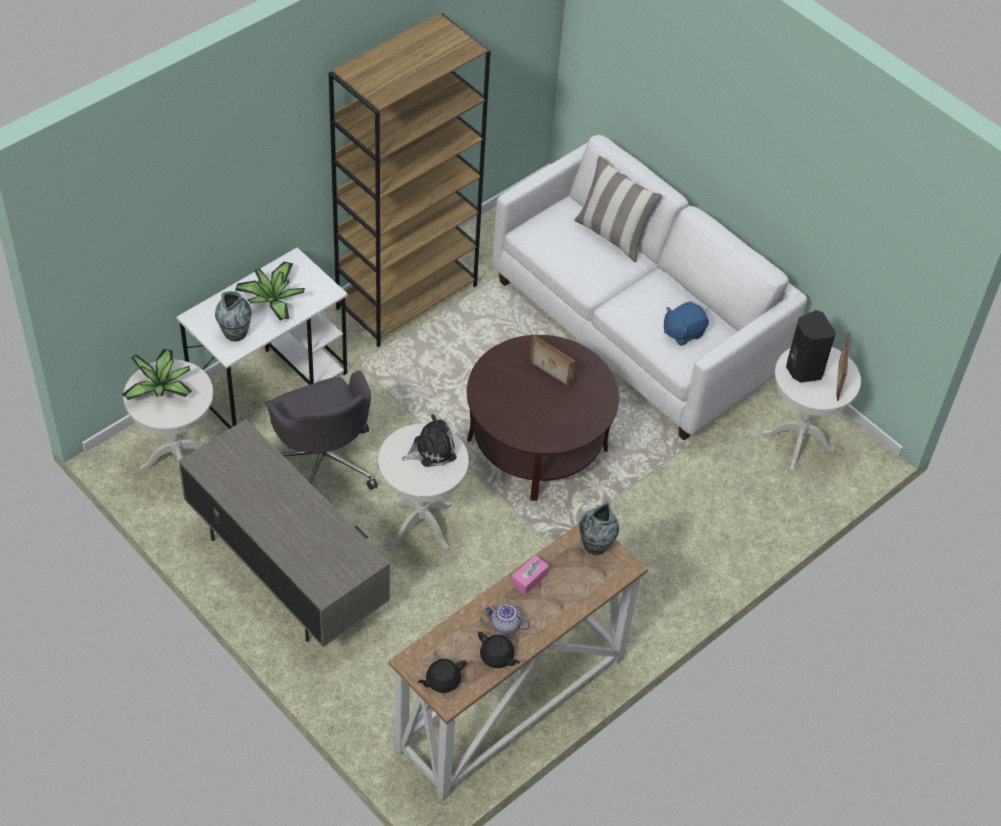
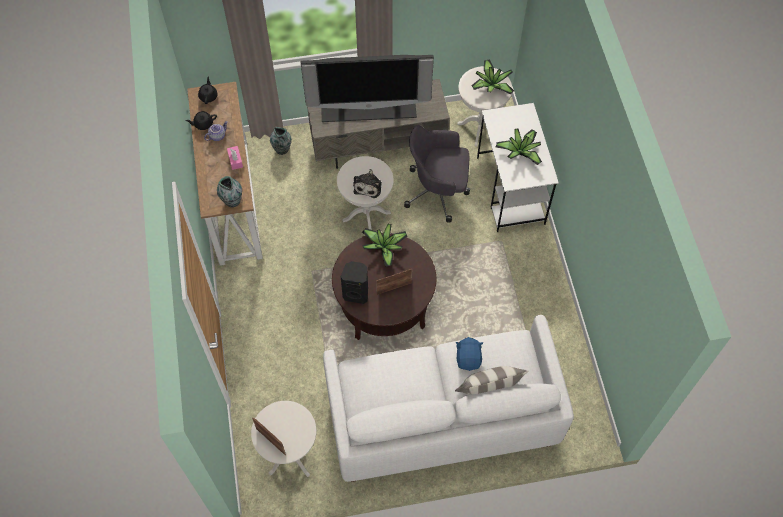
camera: 125 degrees right, 10 degrees up
vase [215,291,252,342] -> vase moved to [270,127,292,155]
brown bookcase [329,13,491,347] -> none
blue plush toy [664,301,709,346] -> blue plush toy moved to [456,337,483,371]
black speaker [786,310,836,383] -> black speaker moved to [341,261,368,304]
none -> television [301,55,434,122]
none -> potted plant [362,224,408,267]

